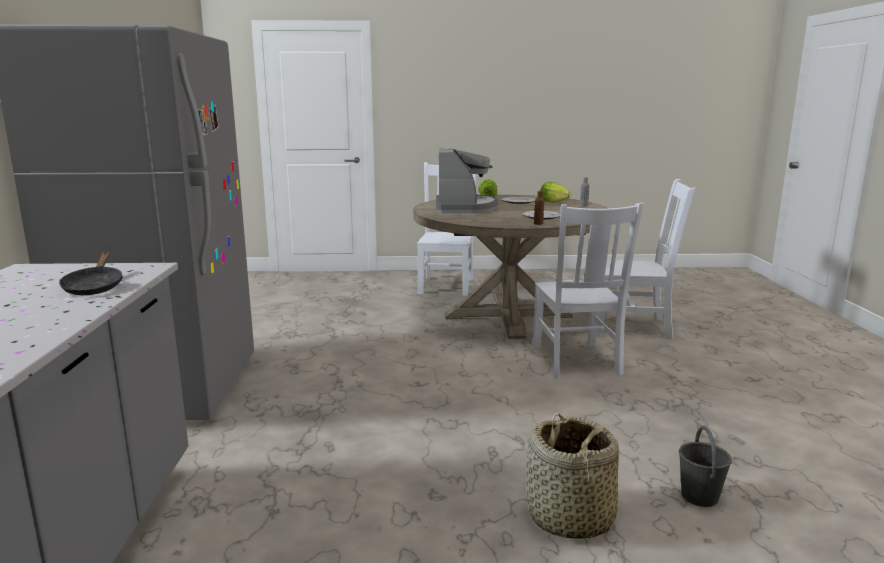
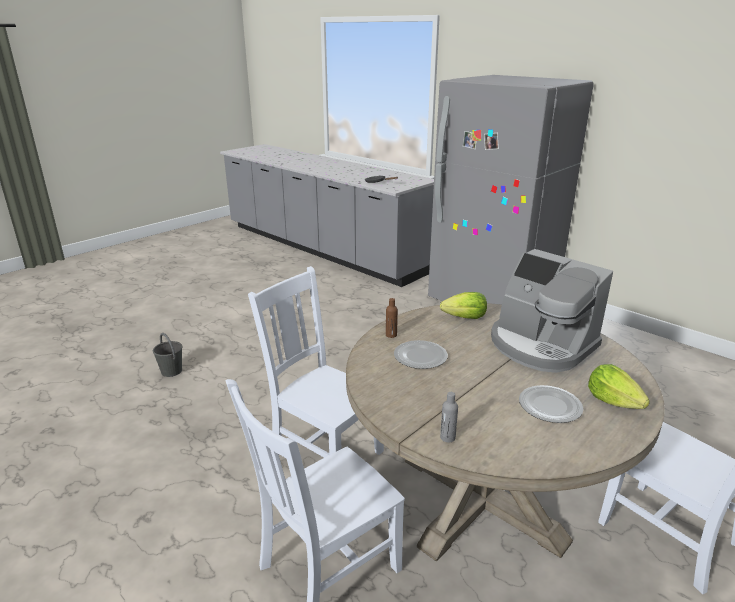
camera: 135 degrees right, 10 degrees up
basket [526,413,619,539] -> none
lettuce [540,182,571,203] -> lettuce moved to [440,292,487,319]

